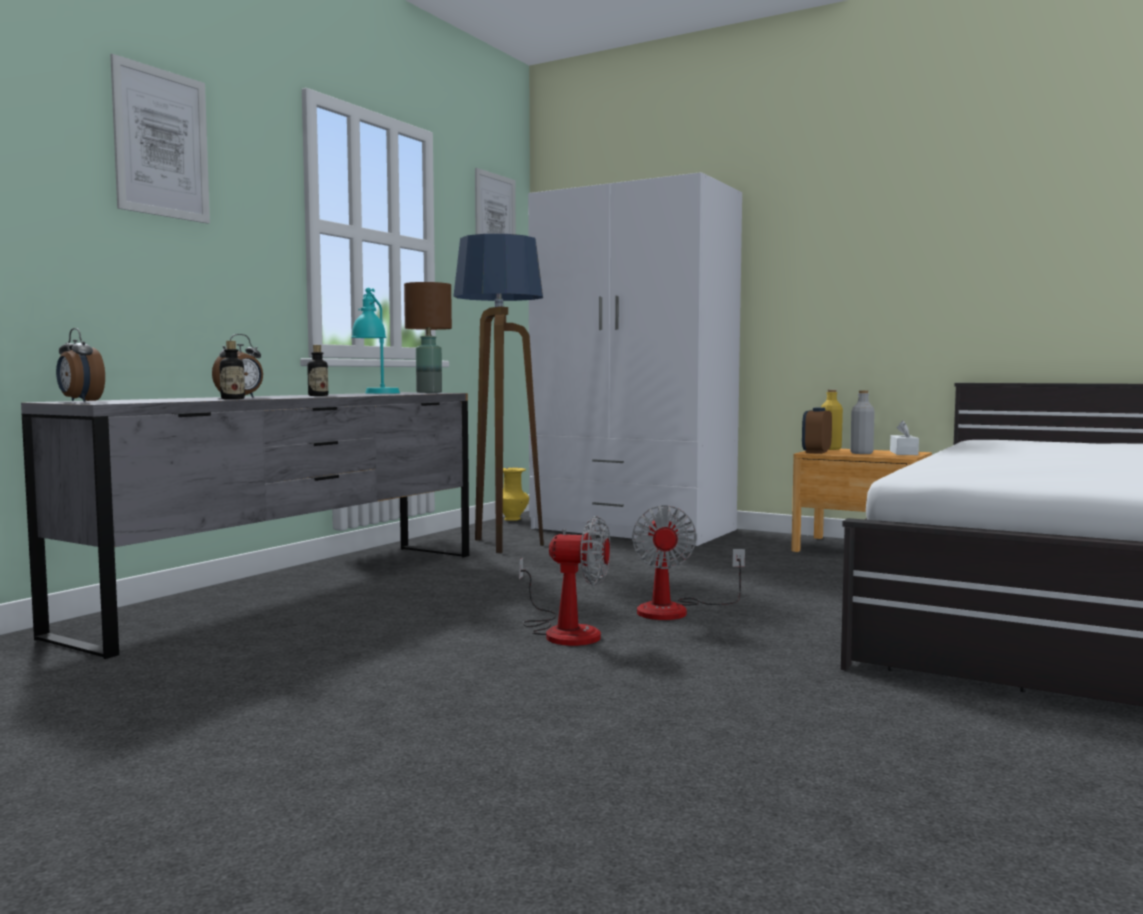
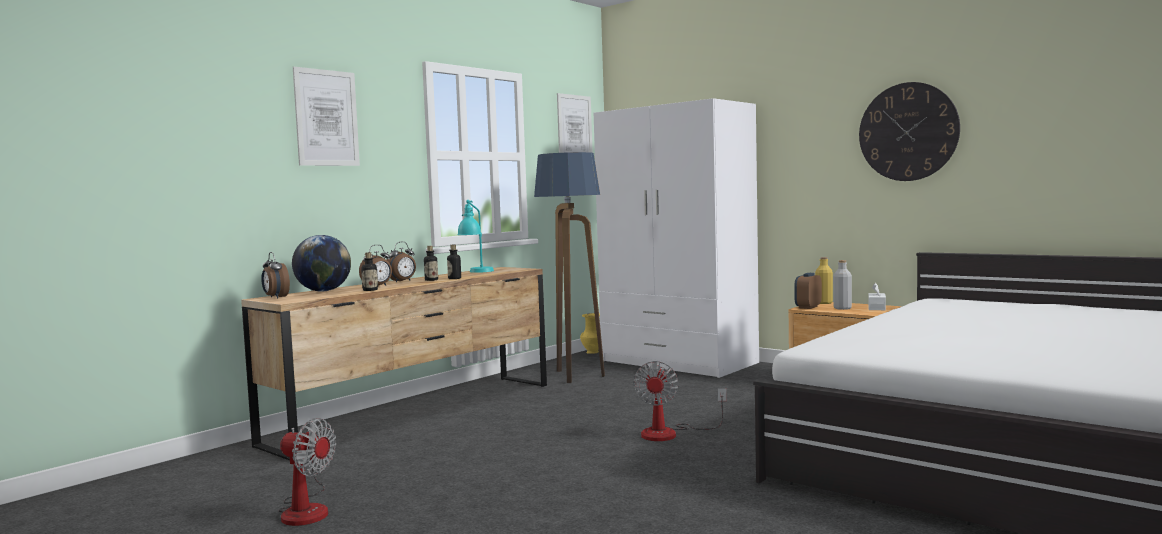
camera: 10 degrees right, 0 degrees up
grey dresser [21,392,469,659] -> brown dresser [241,267,547,460]
brown table lamp [404,282,452,393] -> none
fan [519,516,610,646] -> fan moved to [278,418,336,526]
none -> globe [292,235,351,292]
none -> alarm clock [386,242,416,282]
none -> bottle [447,244,461,279]
none -> wall clock [859,82,960,181]

